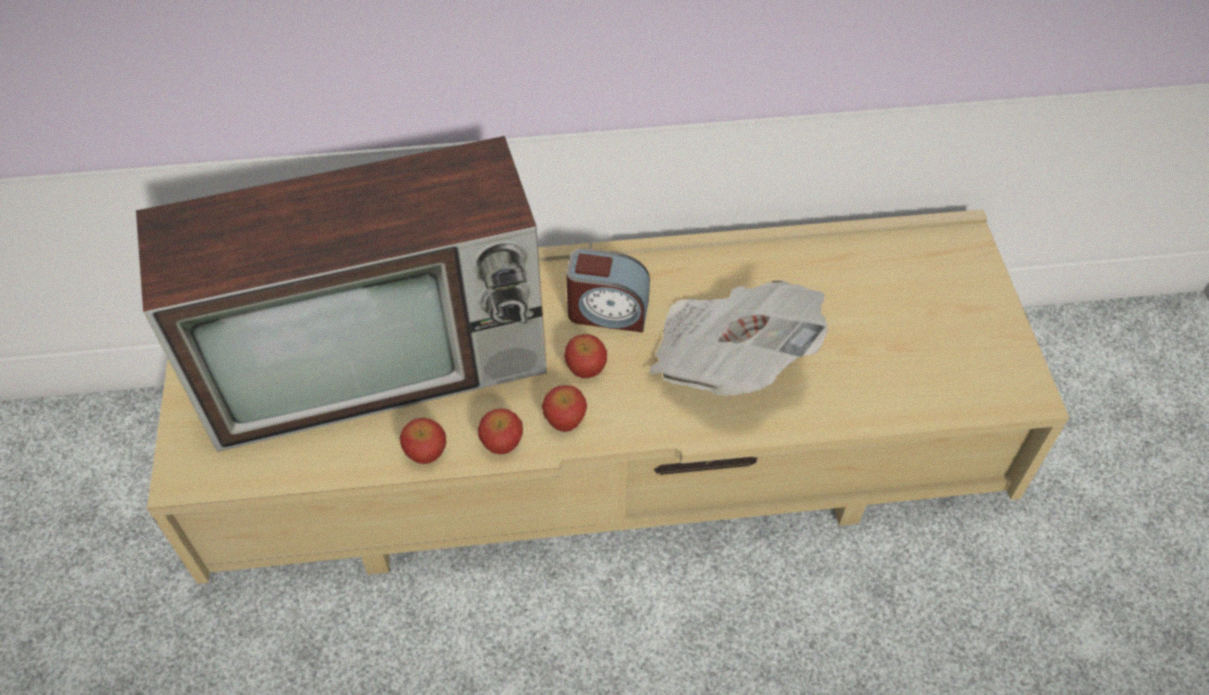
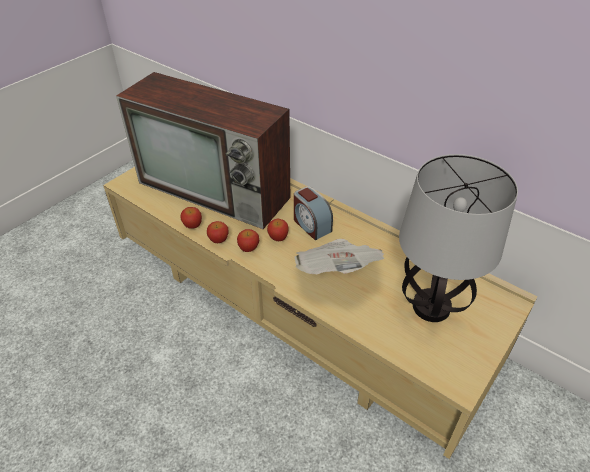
camera: 45 degrees right, 10 degrees down
none -> table lamp [399,154,518,322]

